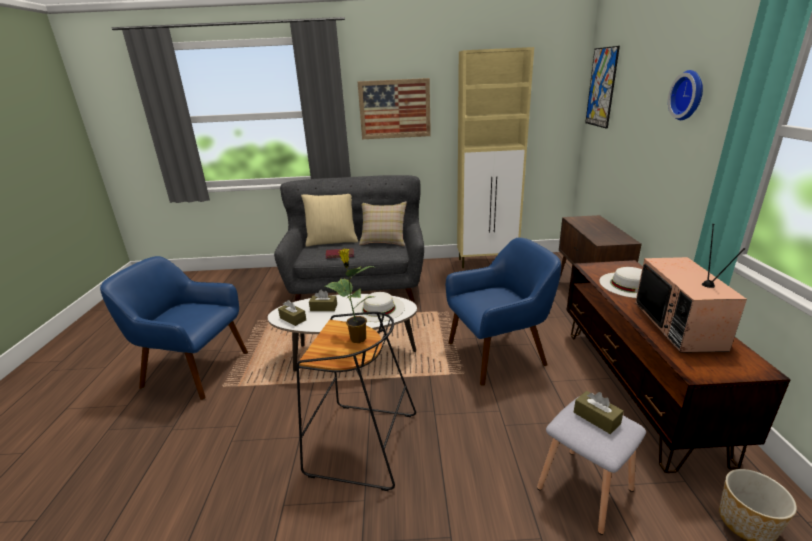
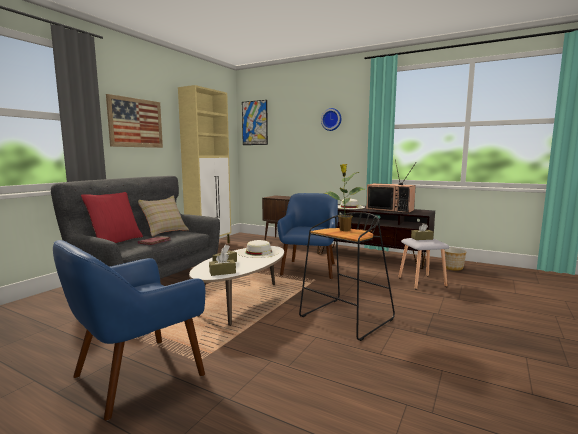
camera: 60 degrees left, 15 degrees down
beige pillow [301,194,358,247] -> red pillow [81,192,143,243]

